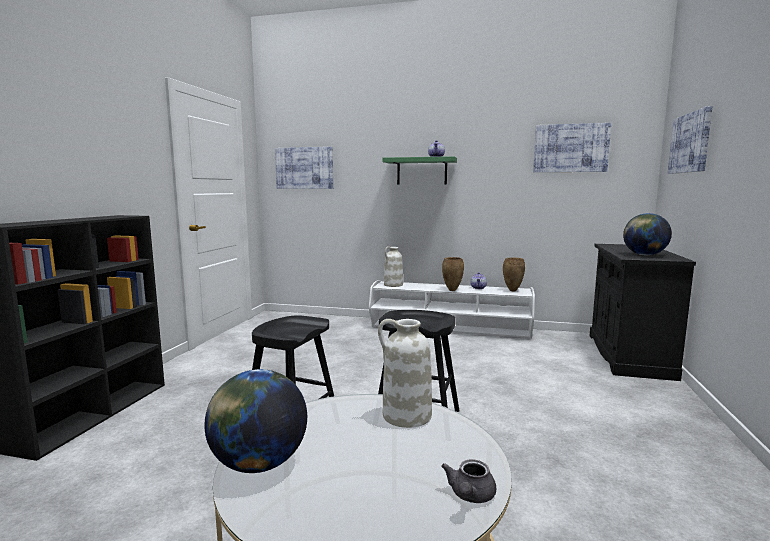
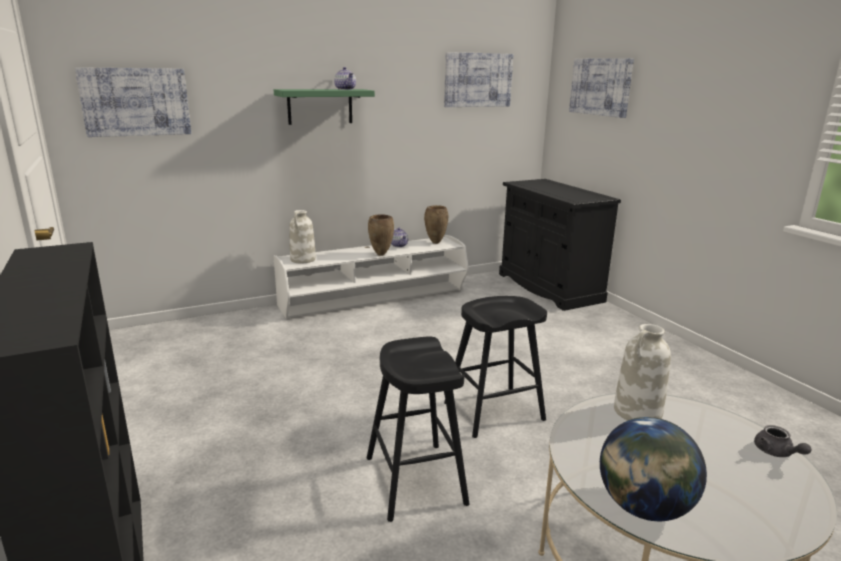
camera: 40 degrees left, 10 degrees up
globe [623,213,672,255] -> none

